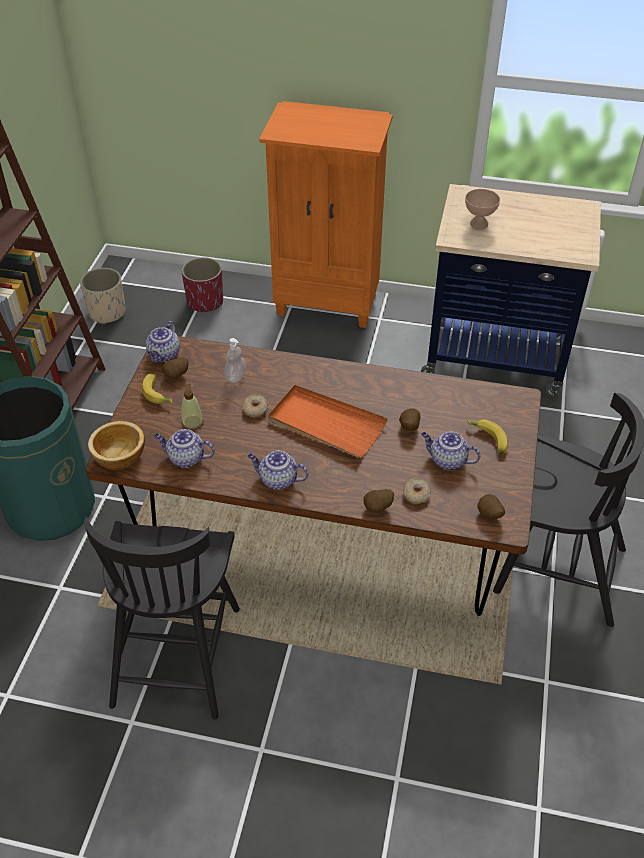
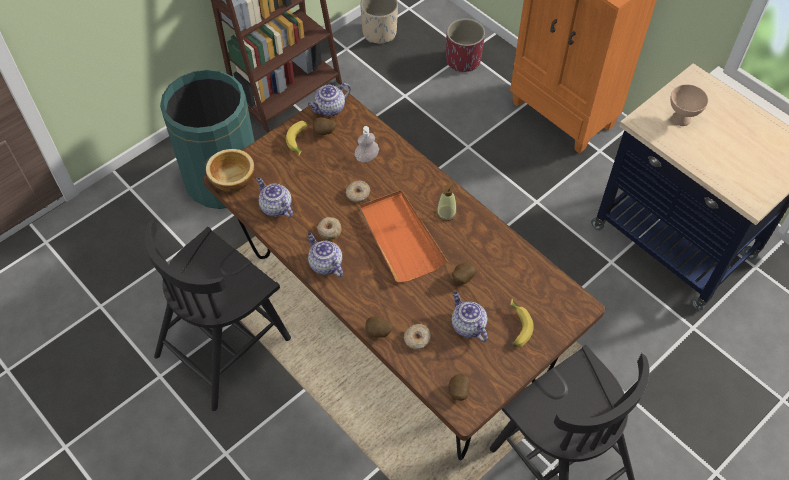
camera: 35 degrees right, 10 degrees up
soap dispenser [181,384,204,431] -> soap dispenser moved to [437,182,457,221]
none -> donut [317,217,342,240]

